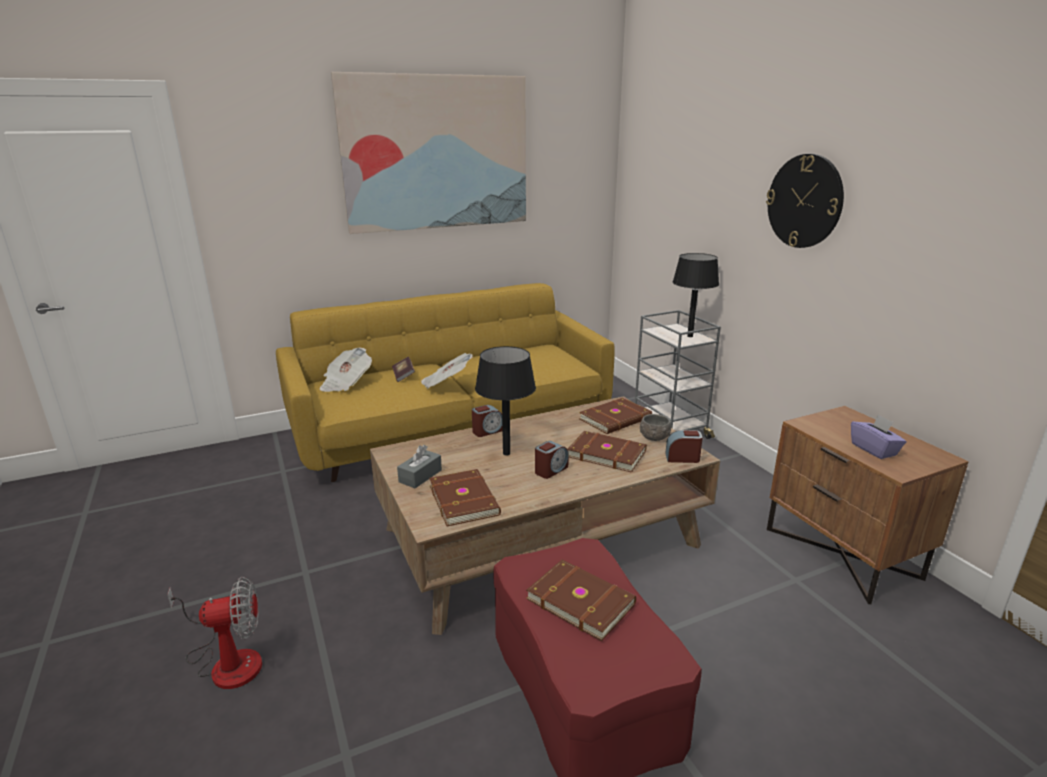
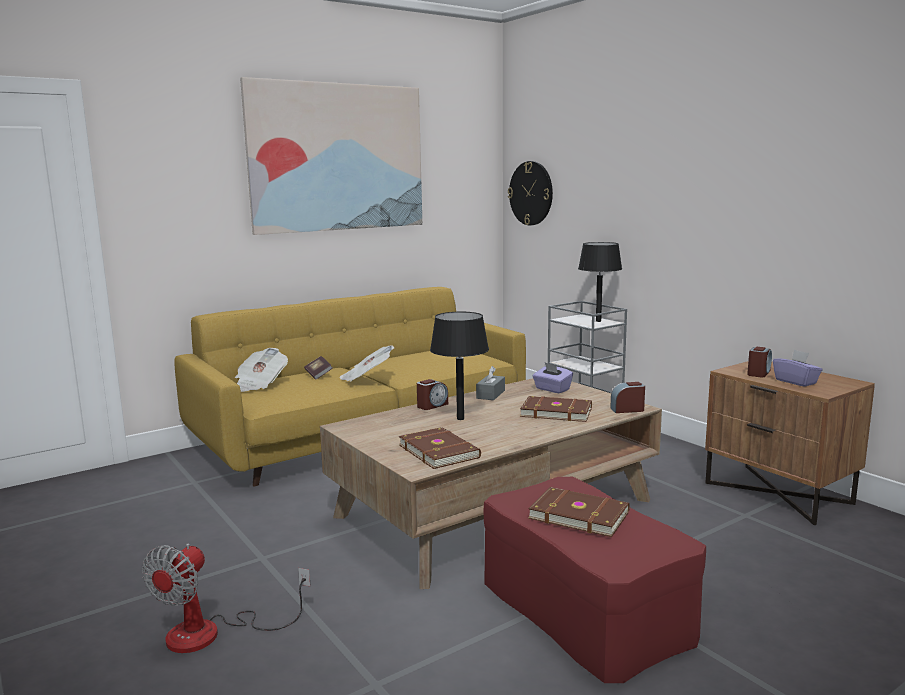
camera: 10 degrees left, 10 degrees down
fan [167,577,262,689] -> fan turned 135 degrees clockwise [142,543,311,653]
grey tissue box [397,445,442,488] -> grey tissue box moved to [476,366,505,400]
alarm clock [535,441,569,479] -> alarm clock moved to [747,347,772,377]
brown book [579,398,652,434] -> purple tissue box [533,362,573,393]
grey bowl [640,414,671,441] -> none
wall clock [766,154,844,248] -> wall clock moved to [508,161,553,225]

